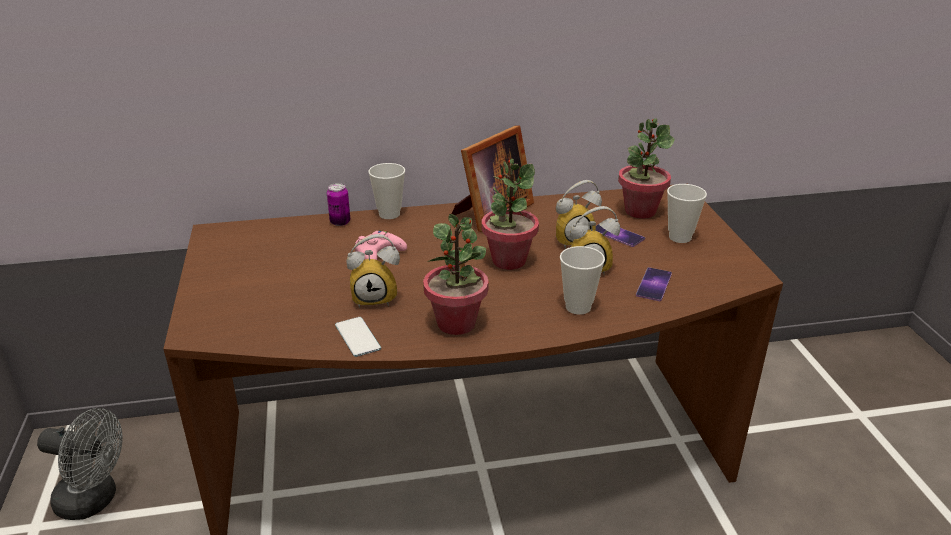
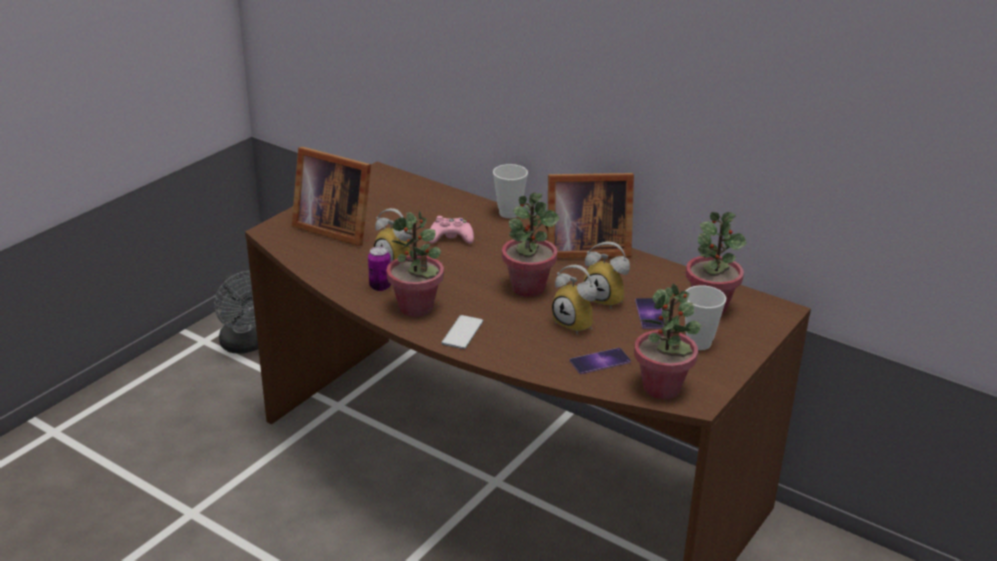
camera: 45 degrees right, 0 degrees up
can [327,183,350,226] -> can moved to [368,246,391,291]
phone [335,317,381,357] -> phone moved to [441,315,483,349]
cup [560,246,605,315] -> none
none -> picture frame [291,147,371,246]
none -> potted plant [634,284,701,399]

